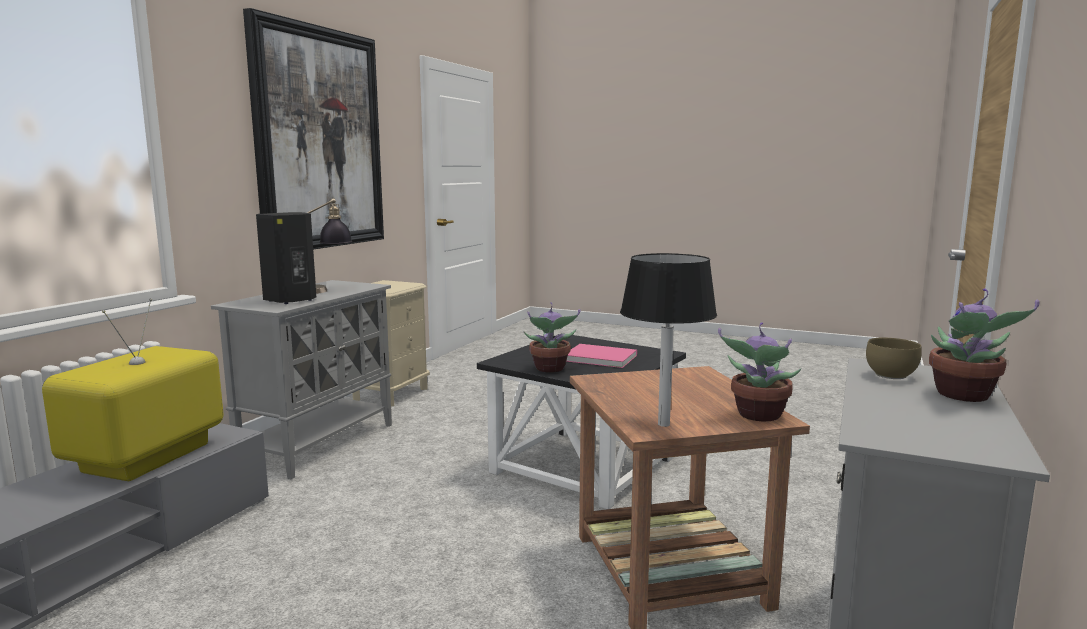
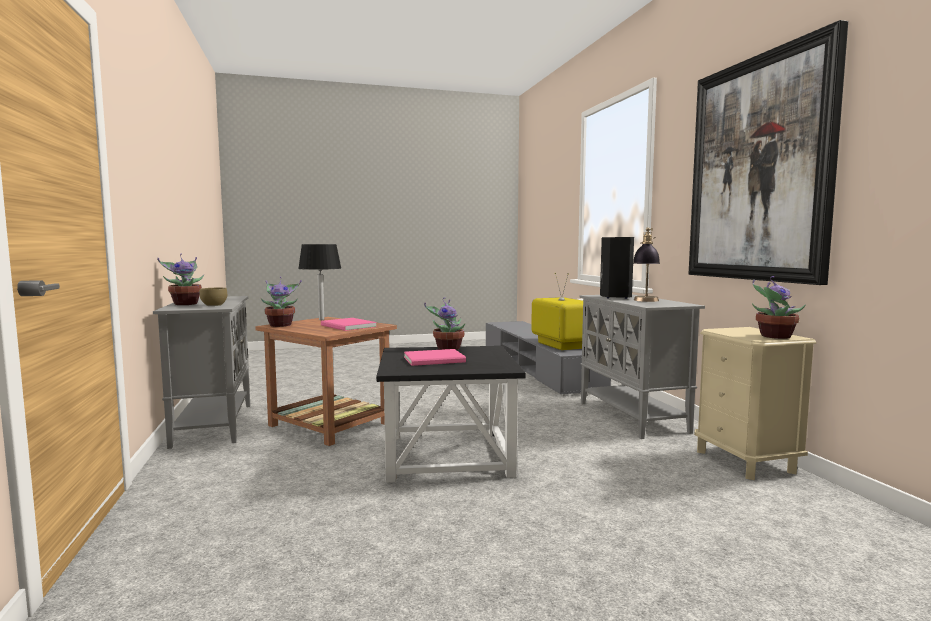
camera: 140 degrees right, 5 degrees down
none -> pink book [321,318,377,331]
none -> potted plant [752,276,806,339]

